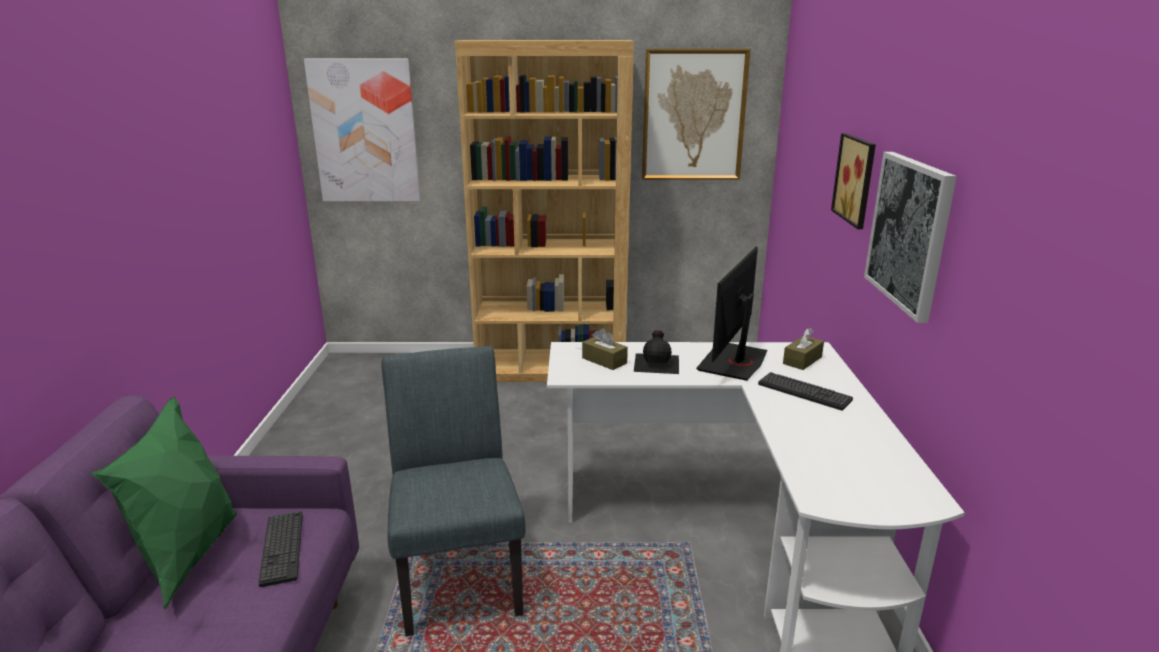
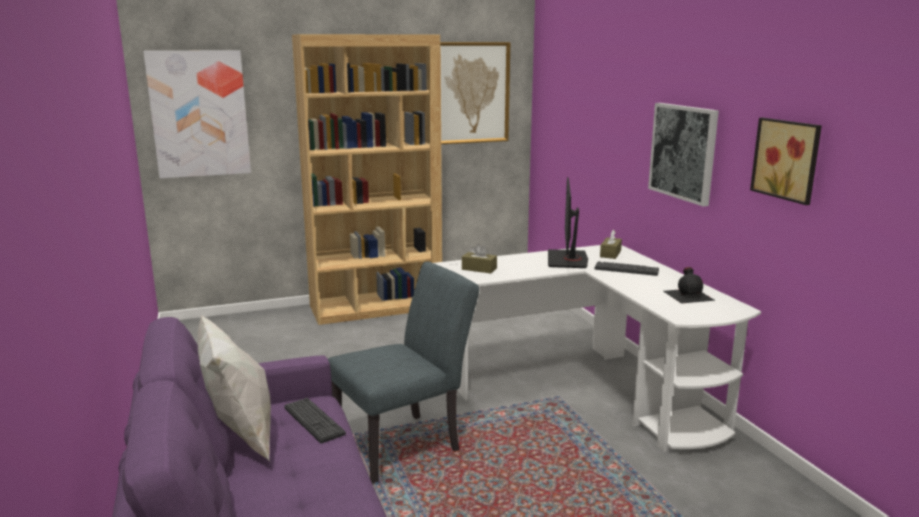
camera: 20 degrees left, 5 degrees down
green pillow [91,396,238,610] -> white pillow [198,315,271,462]
grey chair [381,346,525,636] -> grey chair turned 90 degrees clockwise [328,262,479,484]
black bottle [634,330,679,374] -> black bottle moved to [663,267,716,304]
picture [831,133,876,229] -> picture moved to [750,118,822,205]

